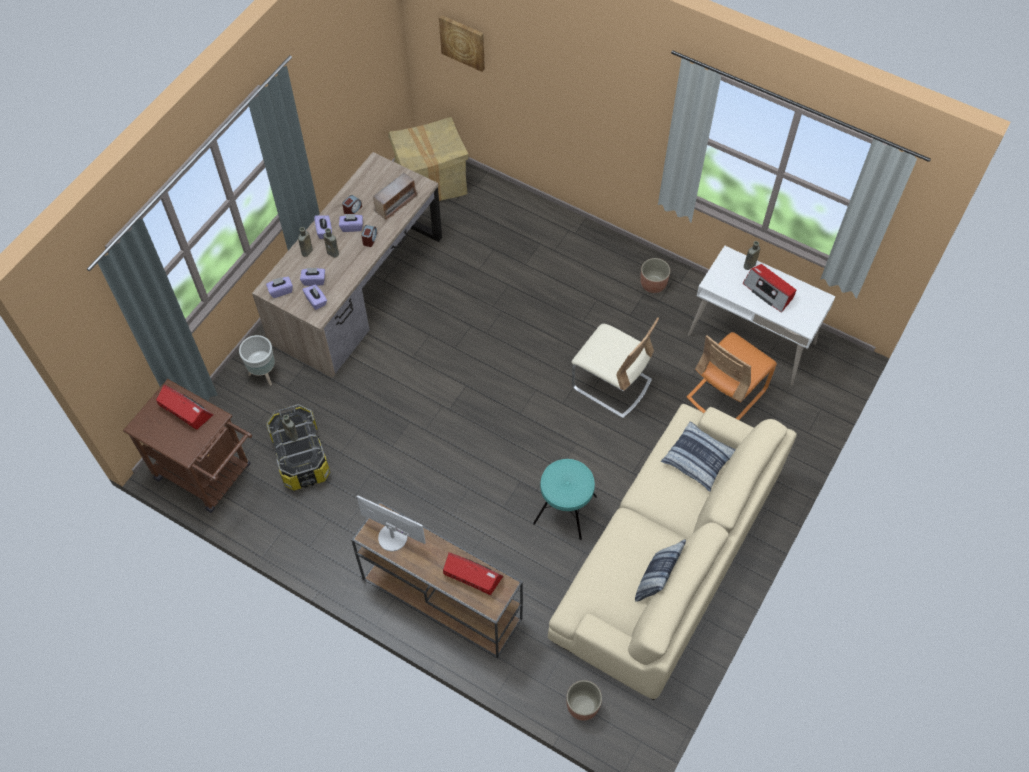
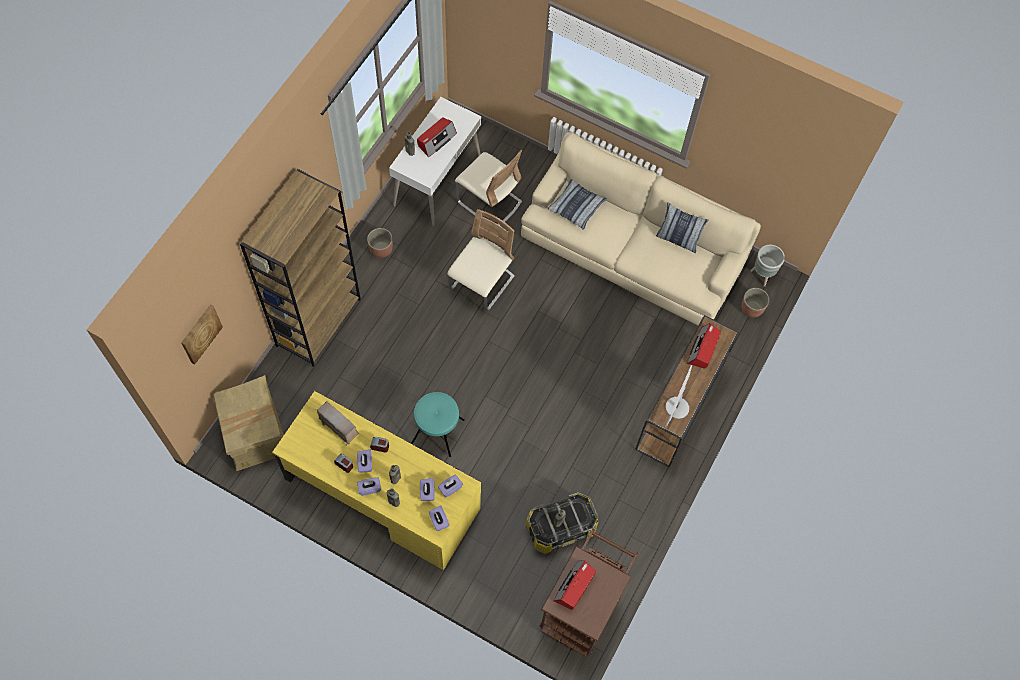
camera: 95 degrees left, 5 degrees up
grey planter [239,335,275,386] -> grey planter moved to [750,244,785,287]
brown desk [252,152,442,378] -> yellow desk [272,391,481,570]
turquoise stool [533,459,597,540] -> turquoise stool moved to [411,392,465,457]
orange chair [687,332,777,420] -> beige chair [455,150,522,226]
none -> brown bookcase [240,169,361,367]

